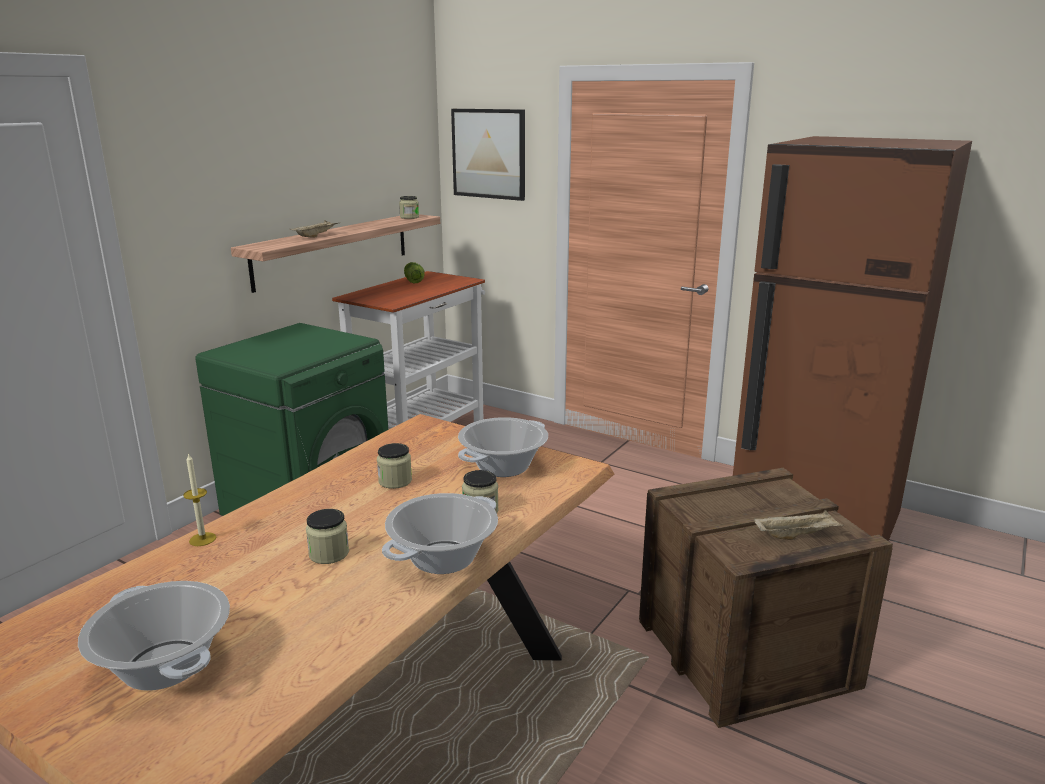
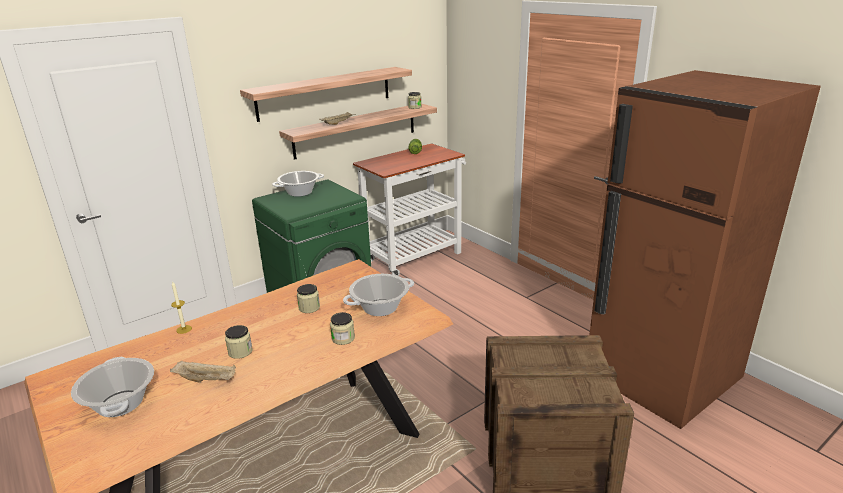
camera: 20 degrees right, 5 degrees up
cooking pot [382,493,498,574] -> cooking pot moved to [272,171,324,197]
picture [451,109,525,201] -> none
beige tray [754,511,843,540] -> beige tray moved to [170,361,236,383]
none -> shelf [240,67,412,122]

